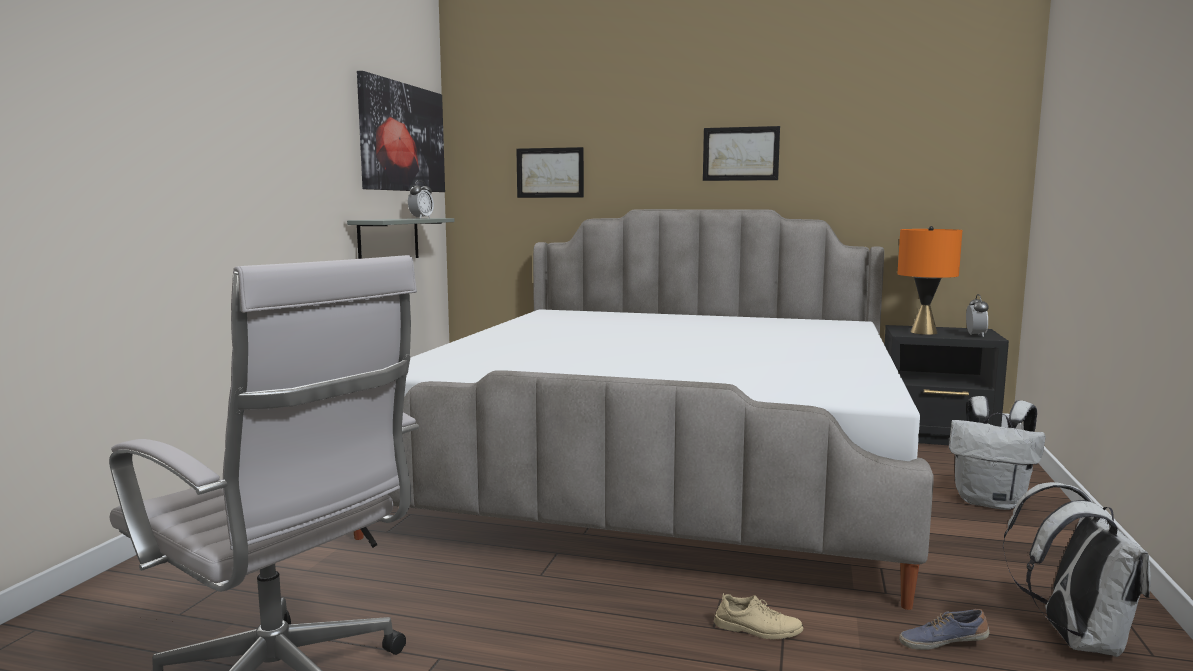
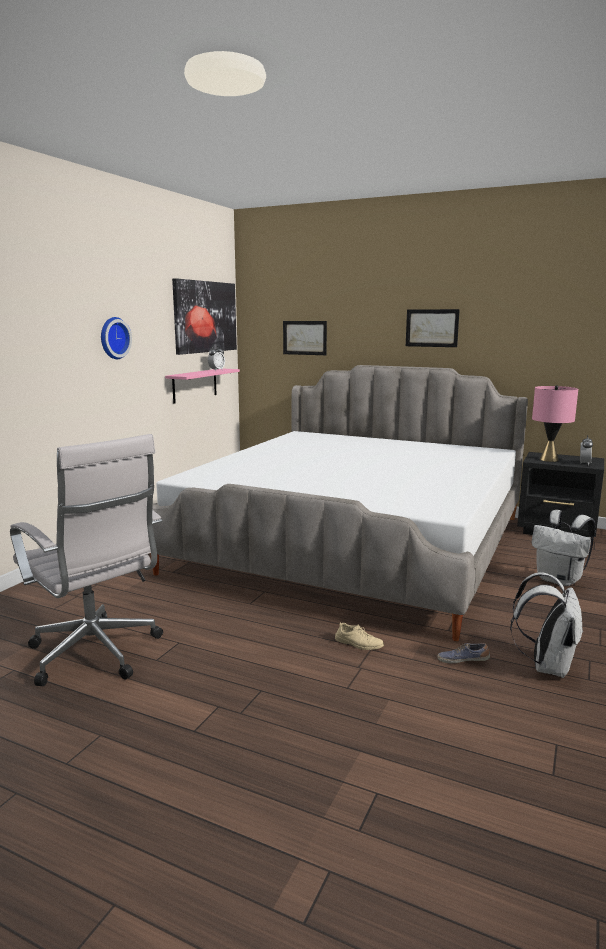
camera: 10 degrees right, 5 degrees up
grey shelf [347,218,454,259] -> pink shelf [165,369,240,404]
orange table lamp [897,226,962,335] -> pink table lamp [532,385,578,462]
none -> wall clock [101,317,132,359]

